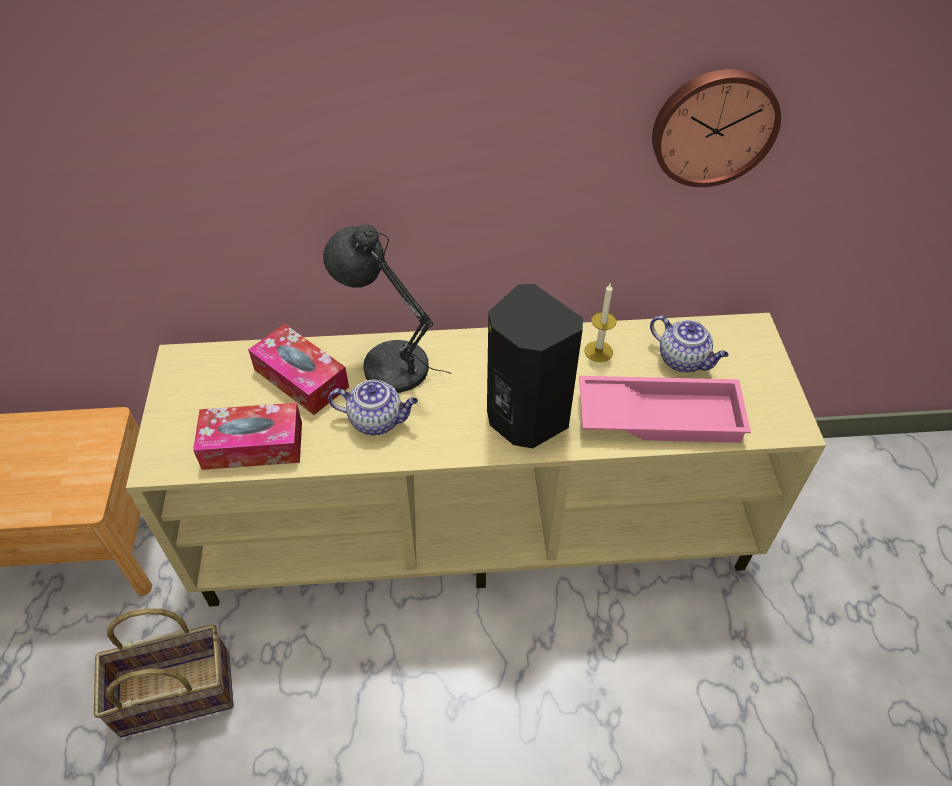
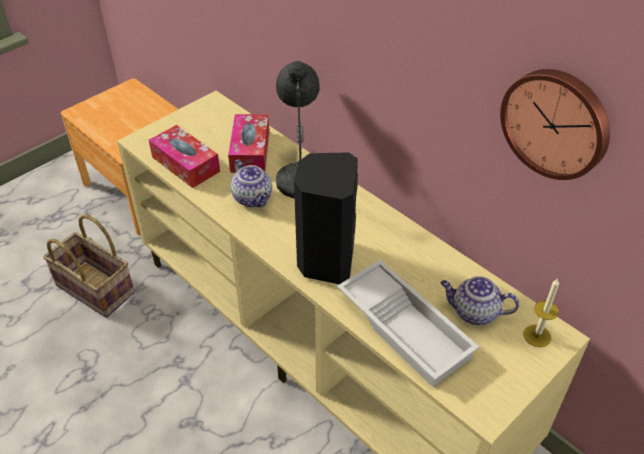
camera: 50 degrees right, 5 degrees down
pink tray [579,376,751,443] -> white tray [337,260,479,387]
candle [585,282,616,362] -> candle moved to [524,278,559,347]
teapot [650,315,729,372] -> teapot turned 105 degrees clockwise [441,276,519,325]

